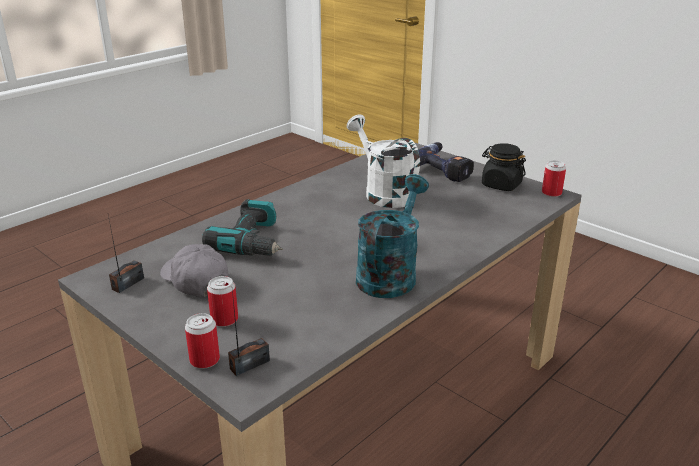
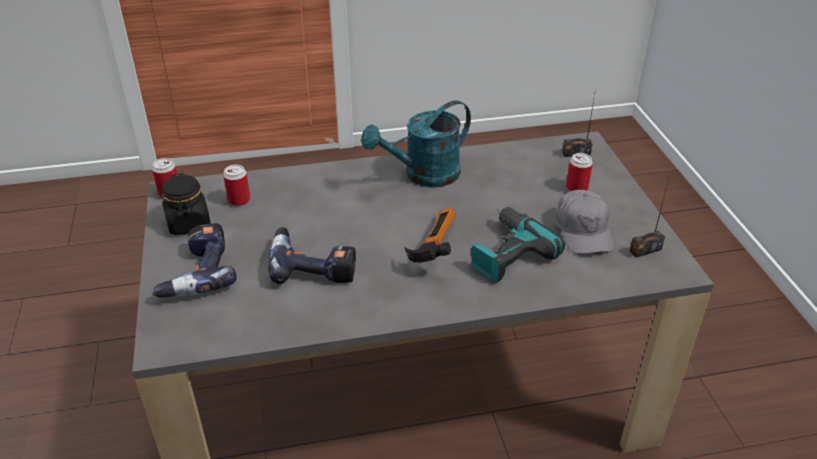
camera: 145 degrees left, 10 degrees up
can [185,313,220,369] -> can moved to [223,164,250,206]
white watering can [347,115,420,208] -> power drill [268,227,356,284]
none -> hammer [405,208,456,262]

